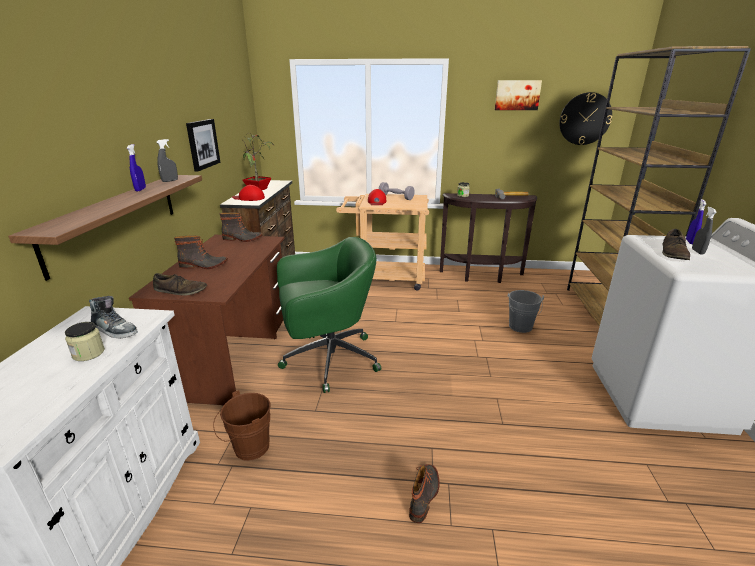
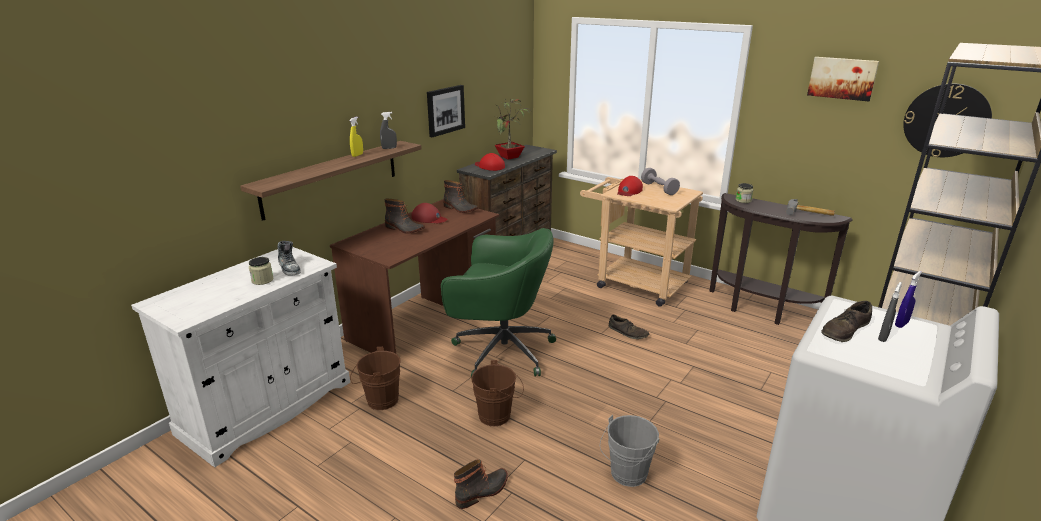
camera: 30 degrees right, 0 degrees up
blue spray bottle [127,144,146,191] -> yellow spray bottle [349,117,363,157]
brown shoe [153,273,207,296] -> brown shoe moved to [608,315,649,339]
grey bucket [508,290,544,333] -> grey bucket moved to [600,415,660,487]
none -> red cap [412,203,448,223]
none -> brown bucket [471,360,524,426]

